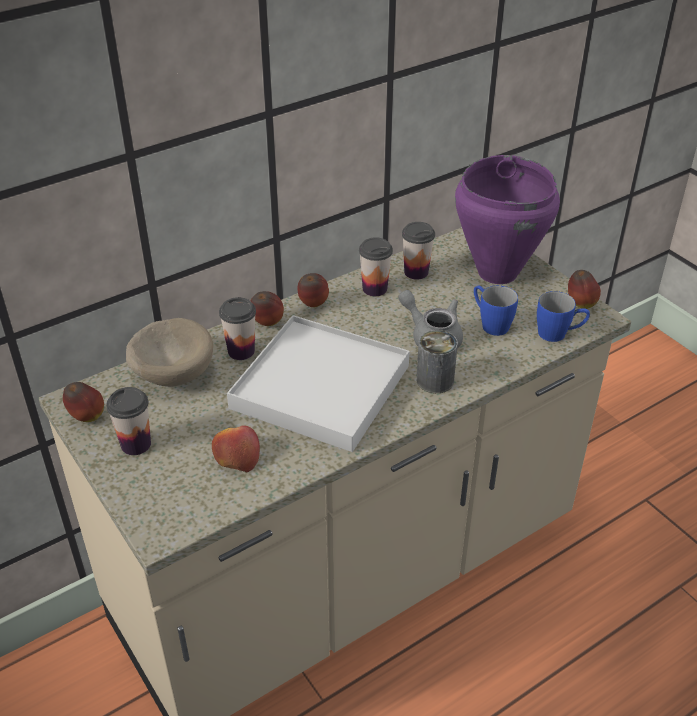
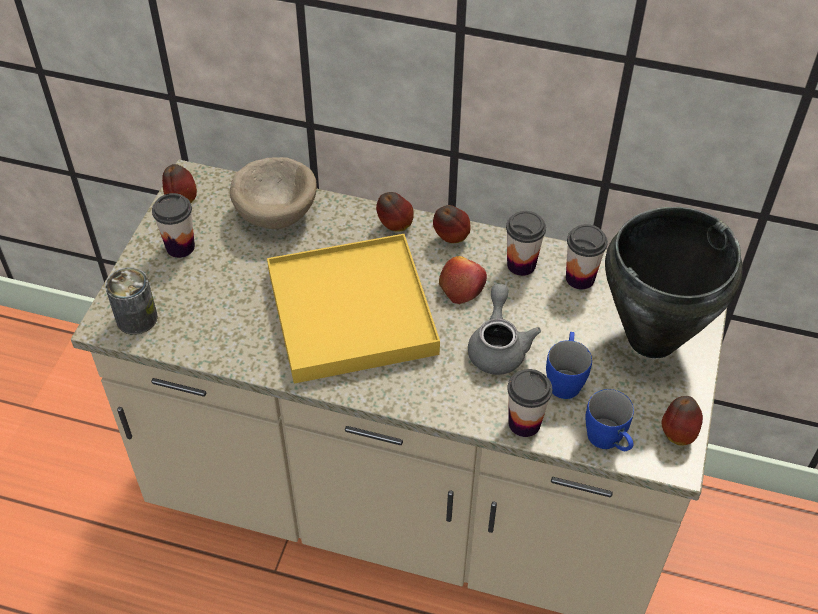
camera: 50 degrees right, 10 degrees up
apple [212,425,260,472] -> apple moved to [439,256,487,304]
cup [219,297,256,360] -> cup moved to [507,369,552,437]
white tray [227,315,410,452] -> yellow tray [267,234,440,384]
can [416,330,458,393] -> can moved to [105,267,158,335]
purple cooking pot [455,155,560,284] -> black cooking pot [605,207,743,358]

